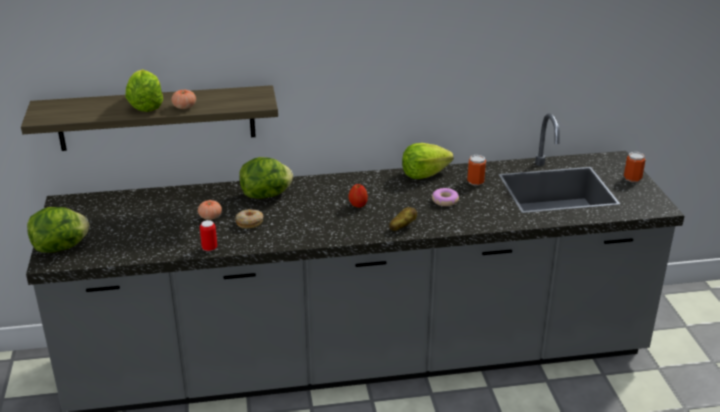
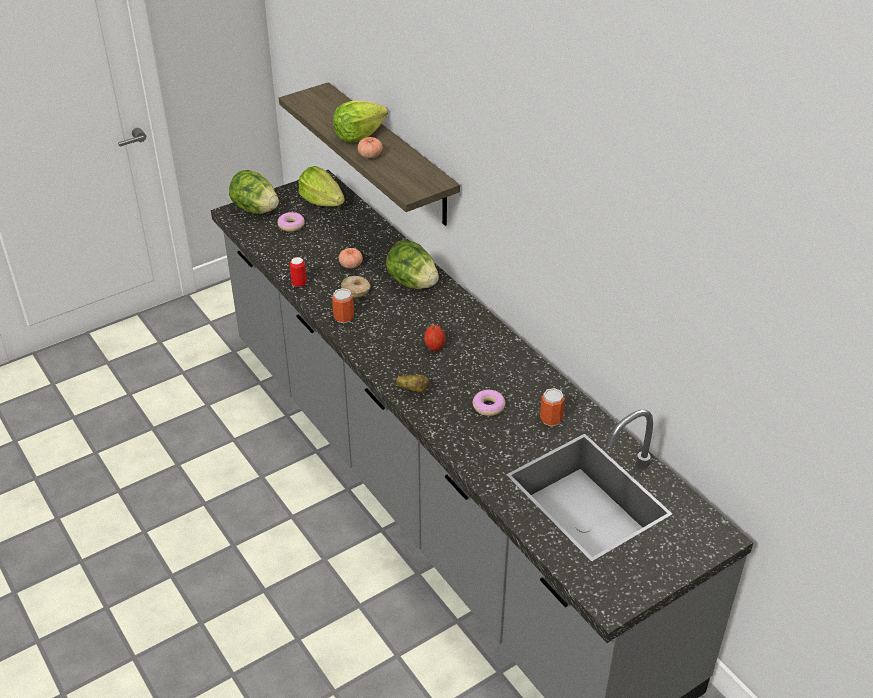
camera: 65 degrees right, 10 degrees up
lettuce [402,143,454,179] -> lettuce moved to [298,166,345,207]
can [624,152,646,182] -> can moved to [332,288,354,323]
none -> donut [278,212,305,232]

